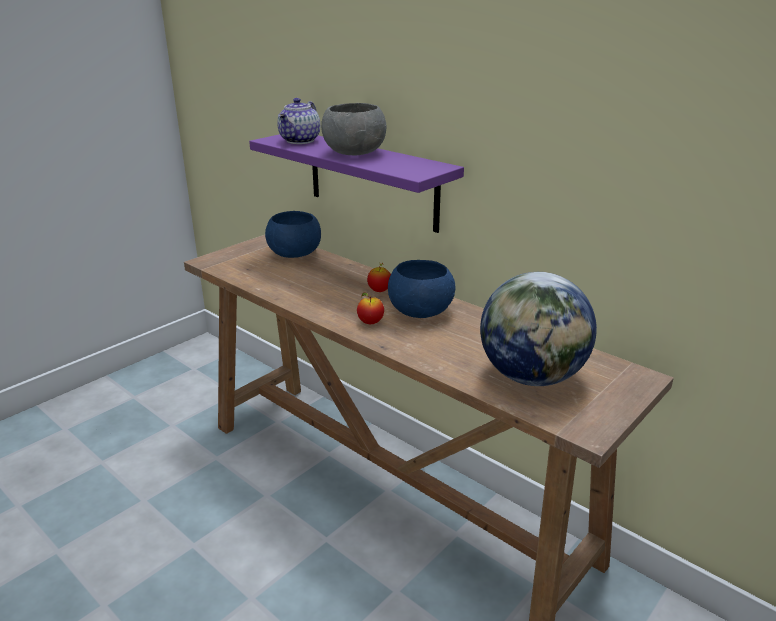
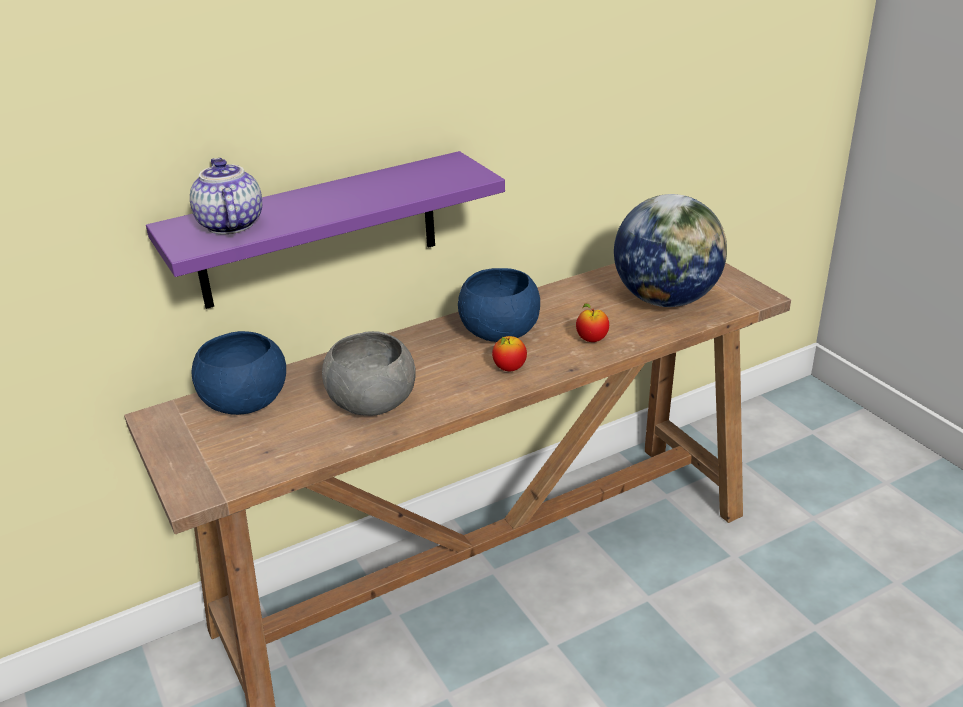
camera: 70 degrees left, 5 degrees up
teapot [277,98,320,144] -> teapot turned 150 degrees counterclockwise [190,158,262,235]
grey bowl [321,103,387,156] -> grey bowl moved to [322,331,416,416]
apple [367,262,391,292] -> apple moved to [576,303,609,342]

